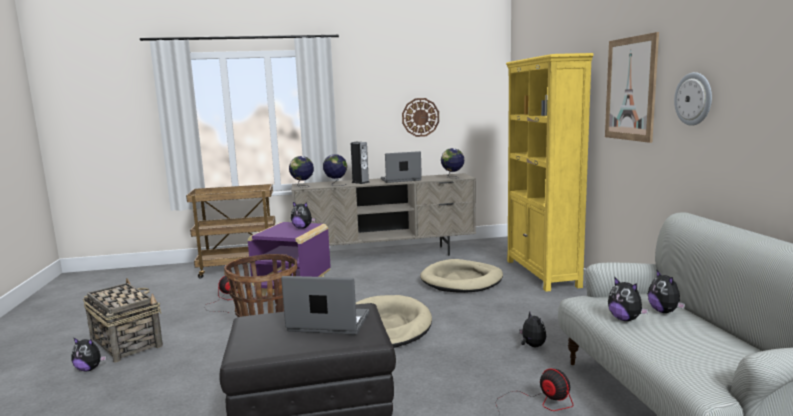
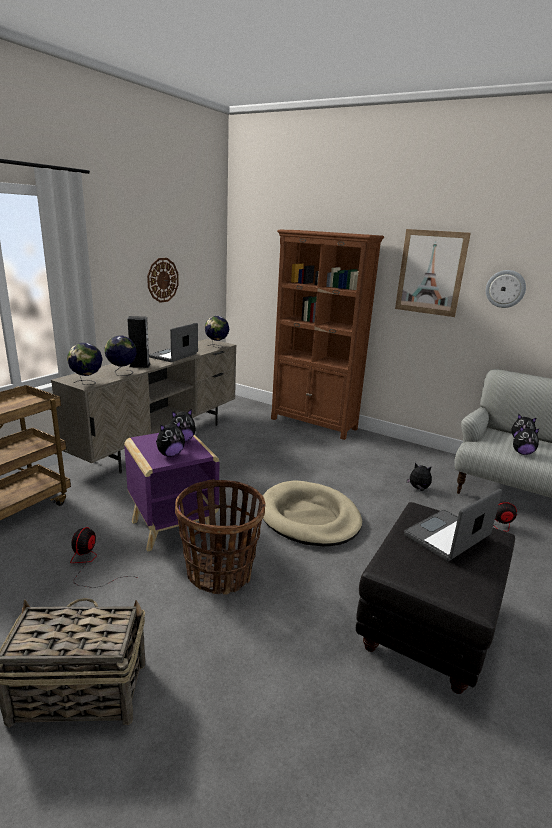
camera: 50 degrees left, 10 degrees up
plush toy [71,338,106,372] -> plush toy moved to [156,420,185,457]
beige dog bed [420,259,503,293] -> none
yellow bookcase [506,53,594,292] -> brown bookcase [271,230,384,440]

